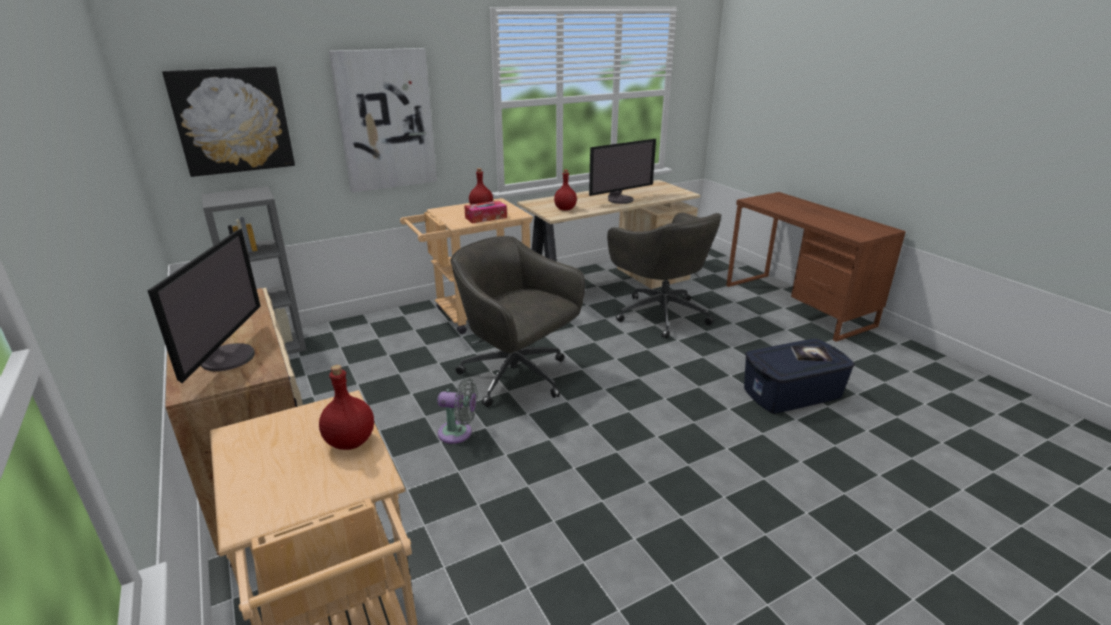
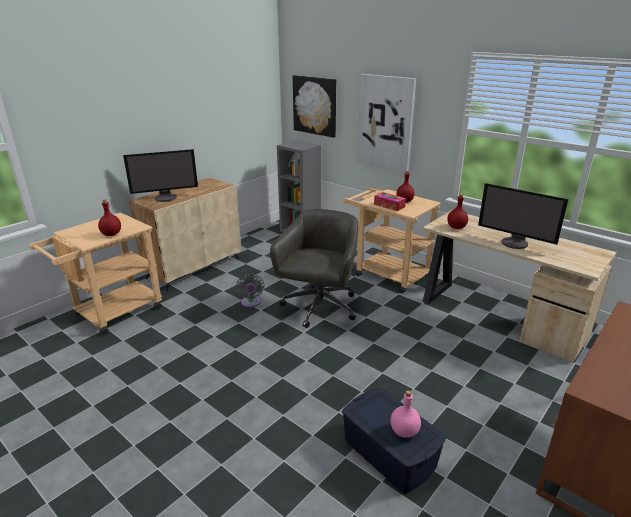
camera: 70 degrees right, 0 degrees up
grey office chair [607,213,722,339] -> none
book [791,346,832,361] -> pink bottle [390,390,421,438]

